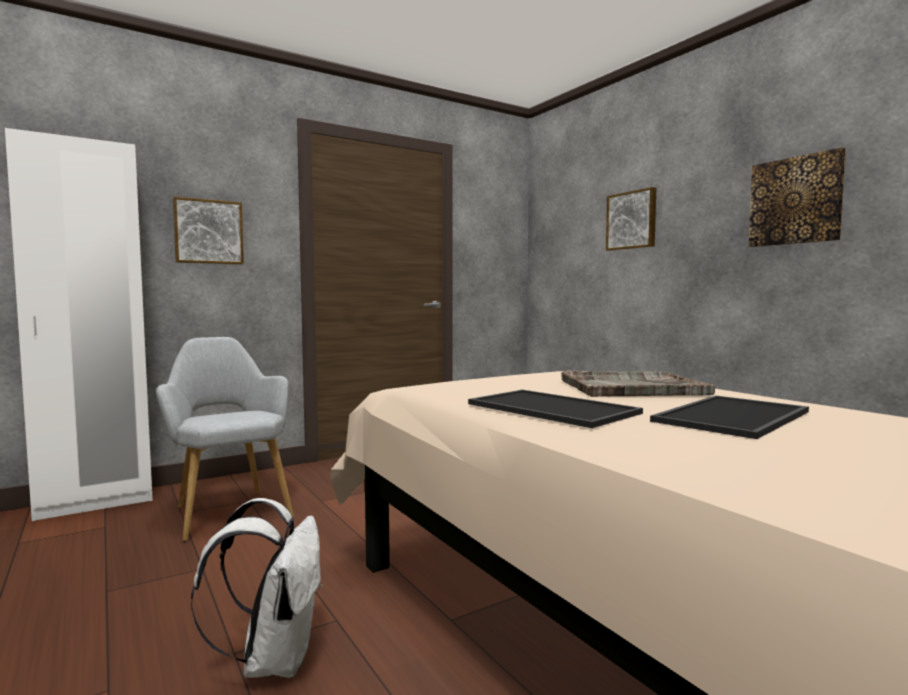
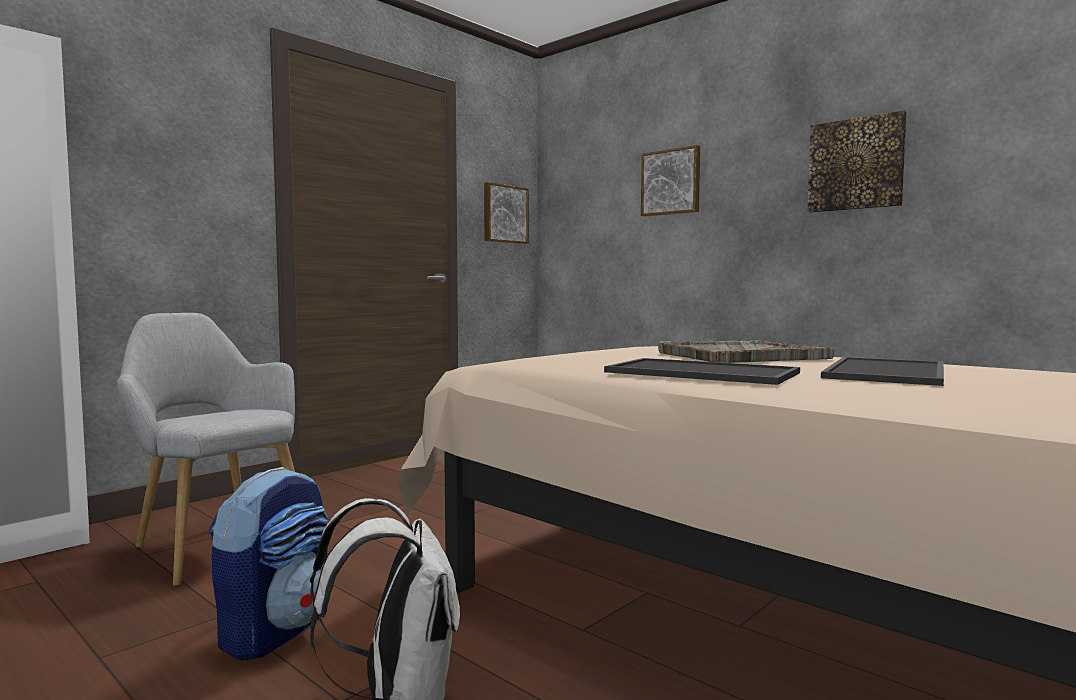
camera: 15 degrees left, 0 degrees up
picture [173,197,244,265] -> picture moved to [484,182,529,244]
none -> backpack [209,467,329,661]

